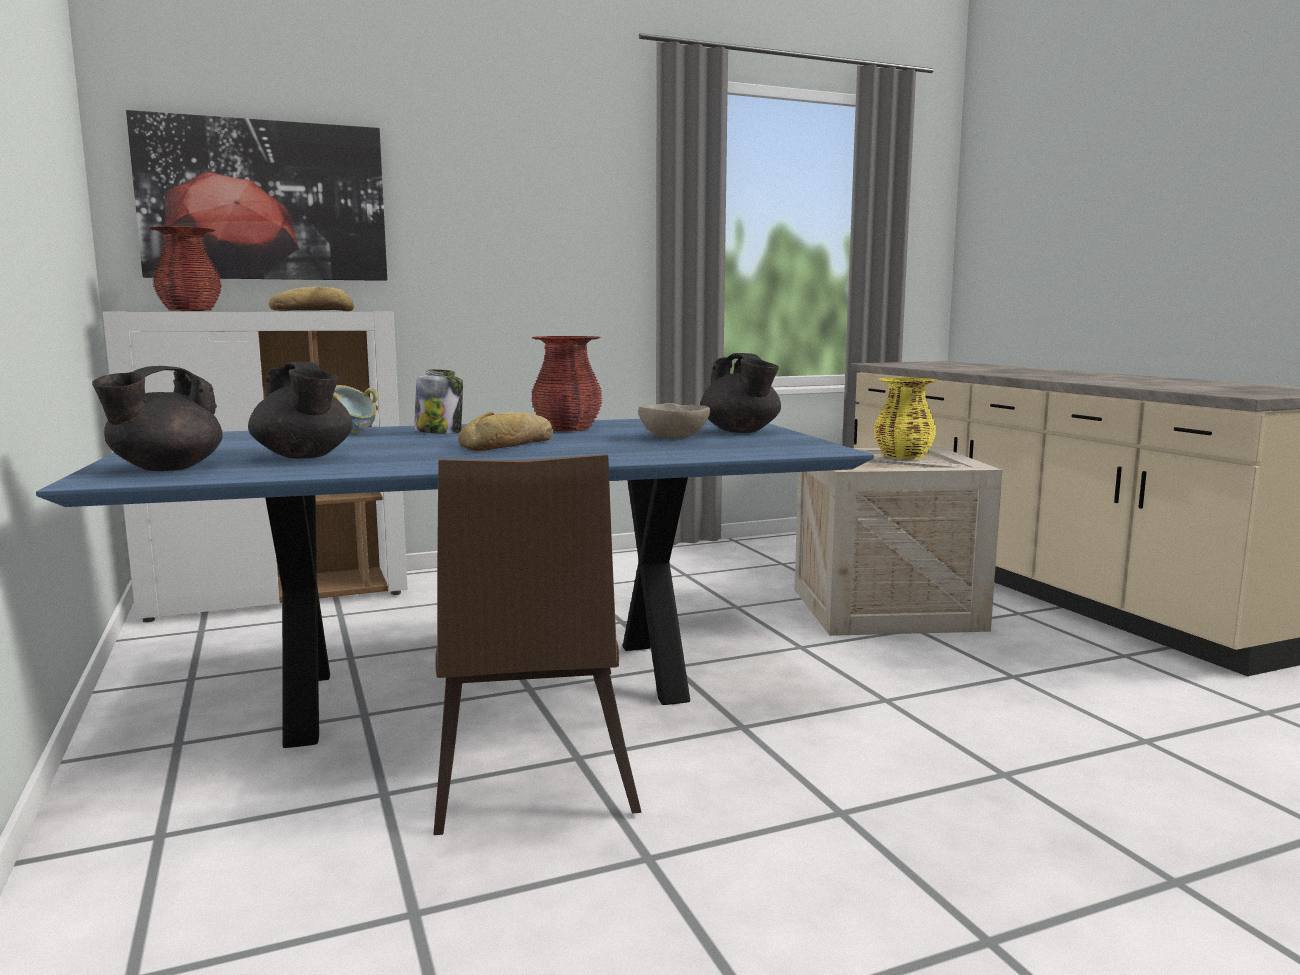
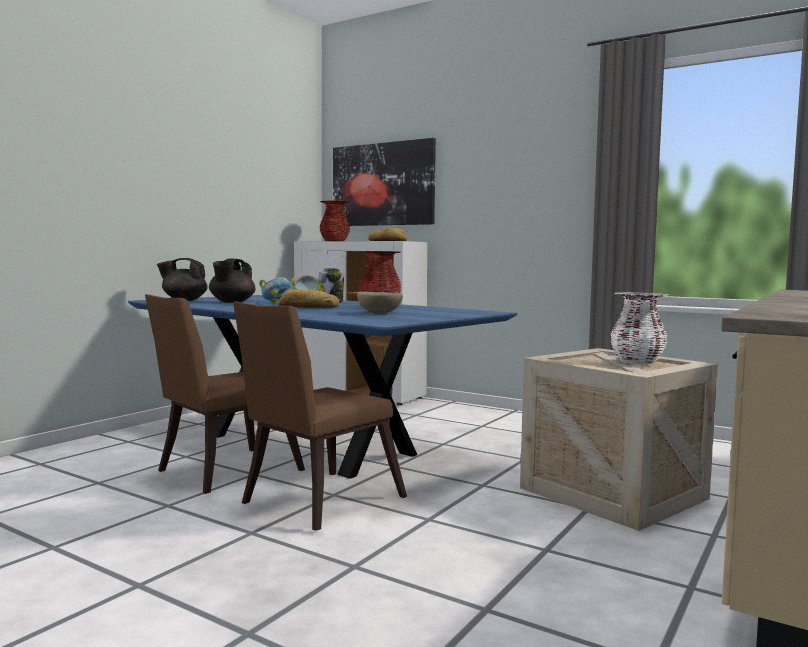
camera: 55 degrees right, 5 degrees down
black teapot [700,353,781,433] -> none
yellow vase [874,377,938,459] -> white vase [610,292,668,364]
none -> brown chair [233,301,407,531]
none -> bowl [259,277,291,303]

